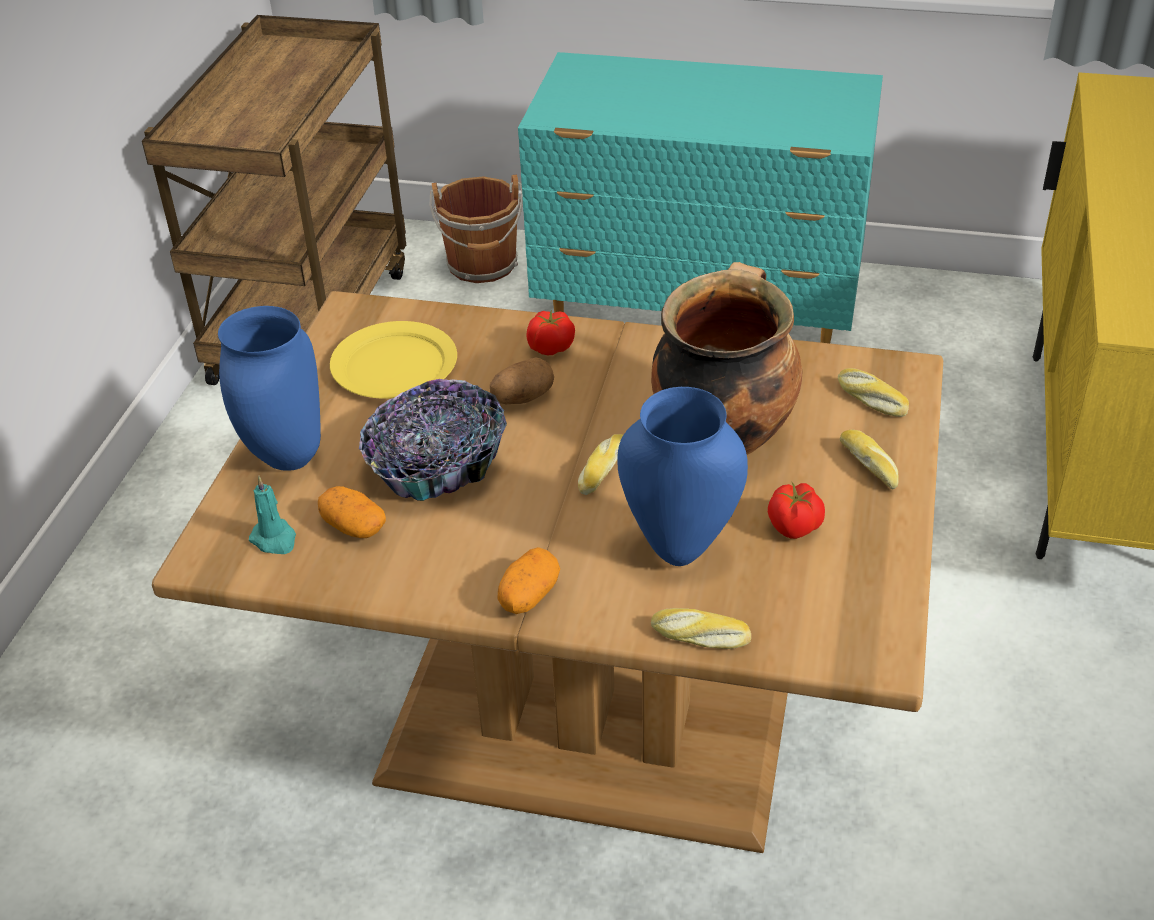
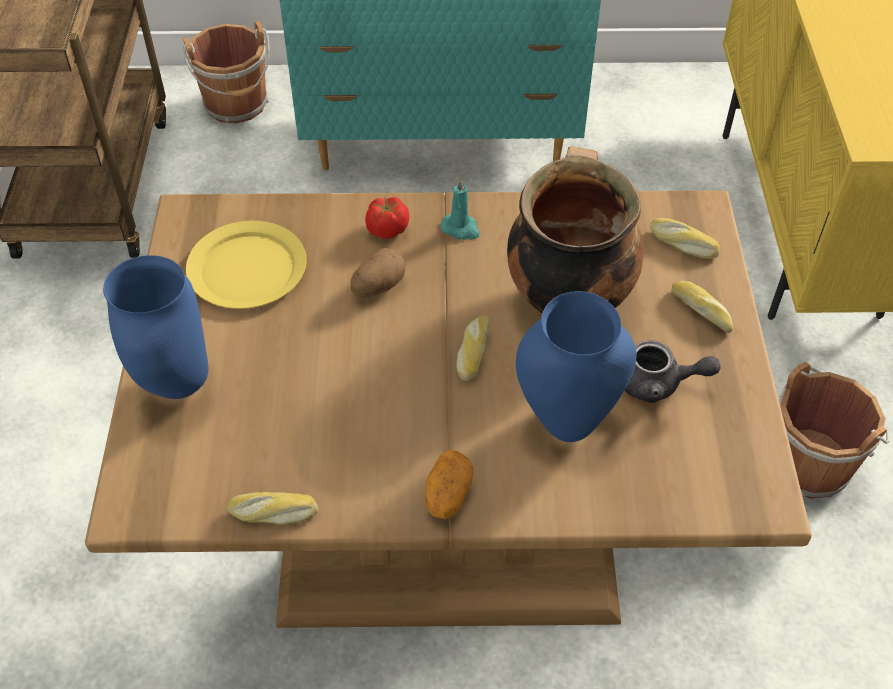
camera: 15 degrees left, 10 degrees up
turquoise candle [249,475,296,554] -> turquoise candle moved to [441,178,480,240]
potato [318,486,386,538] -> none
bowl [359,379,507,501] -> none
bread [651,608,751,649] -> bread moved to [227,492,318,524]
tomato [768,482,825,539] -> grey teapot [625,340,721,403]
none -> brown bucket [779,362,890,499]

